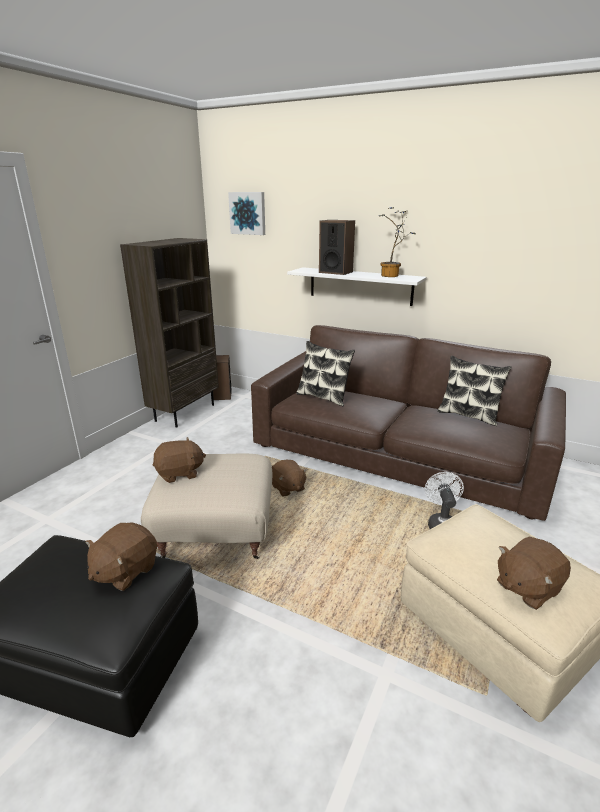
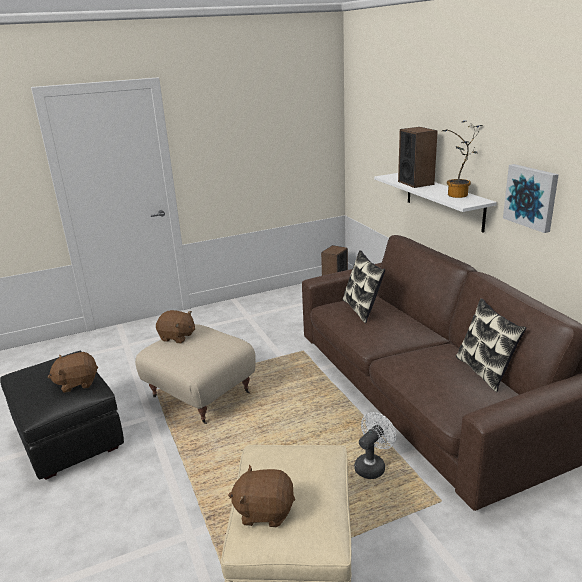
camera: 40 degrees right, 0 degrees up
brown bookcase [120,238,219,427] -> none
picture [228,192,265,235] -> picture moved to [503,164,559,233]
brown plush toy [272,460,308,497] -> none

